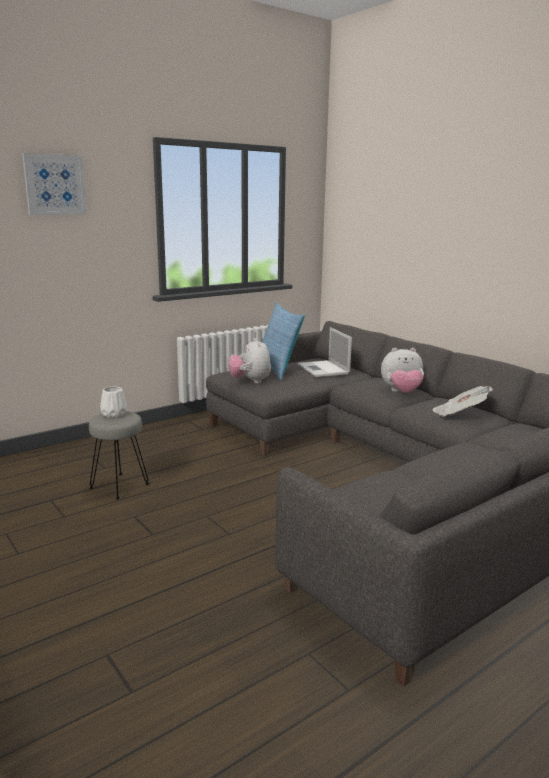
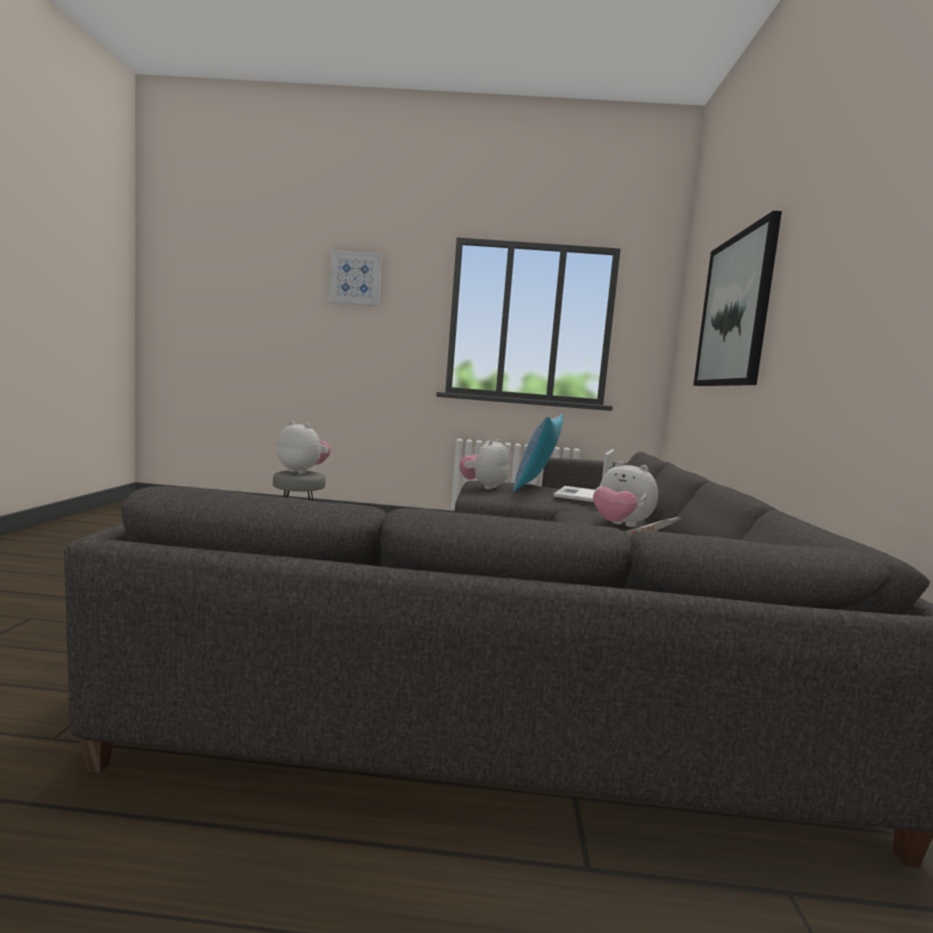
camera: 40 degrees right, 10 degrees down
white vase [100,386,127,418] -> plush toy [277,421,331,474]
none -> picture [693,211,782,386]

